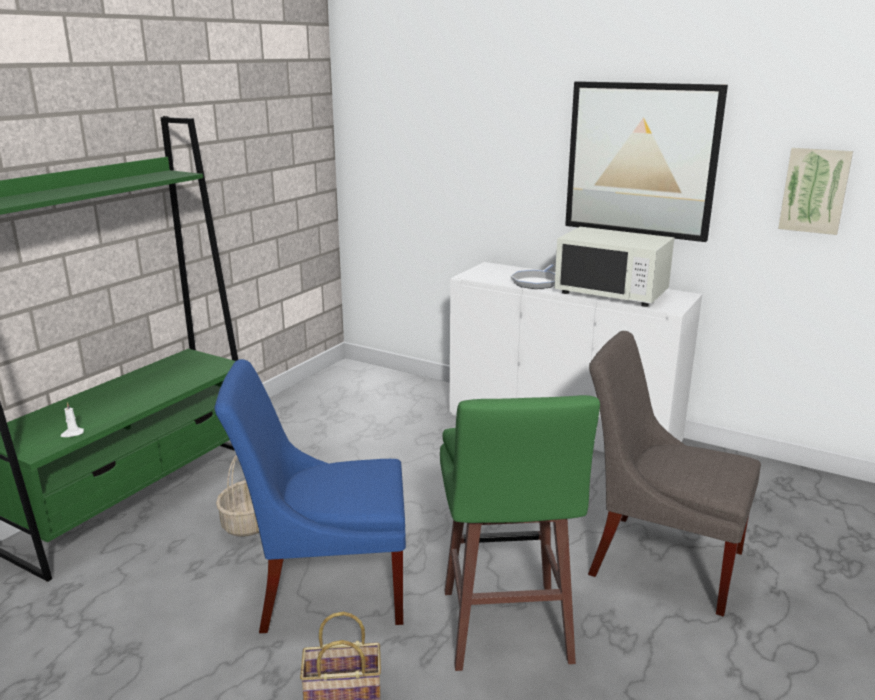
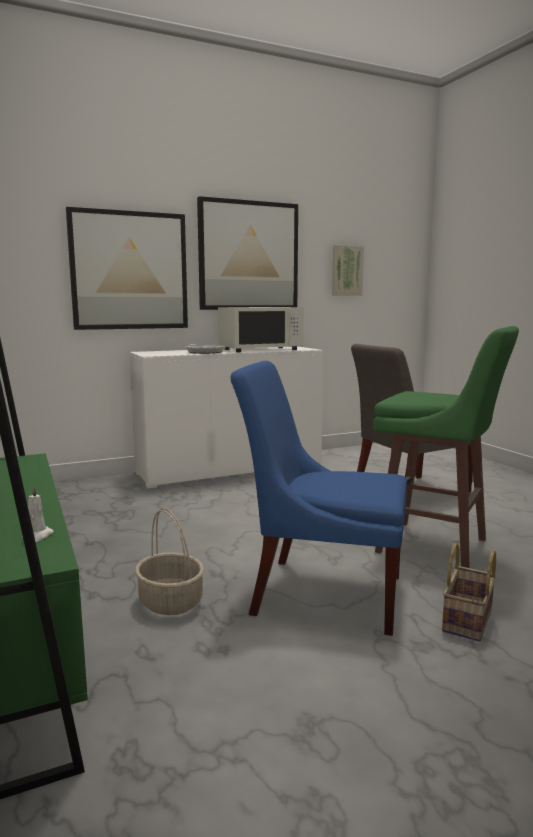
camera: 55 degrees left, 10 degrees down
blue chair [215,359,406,633] -> blue chair turned 75 degrees clockwise [230,361,407,636]
none -> picture [66,207,188,330]

